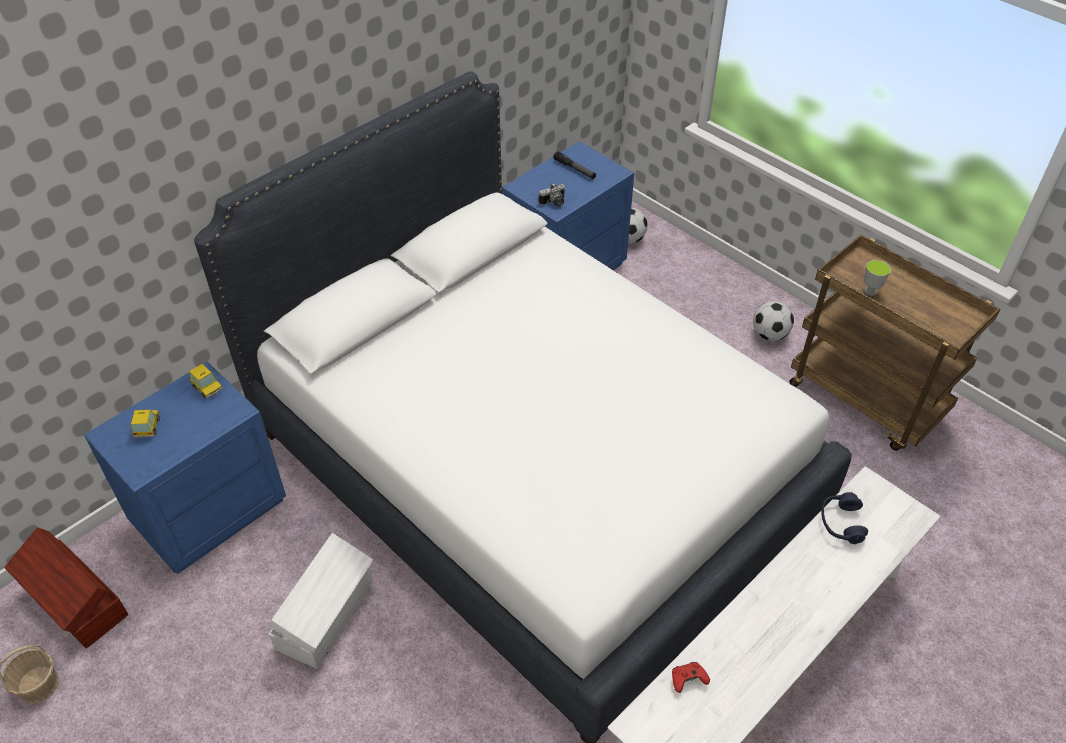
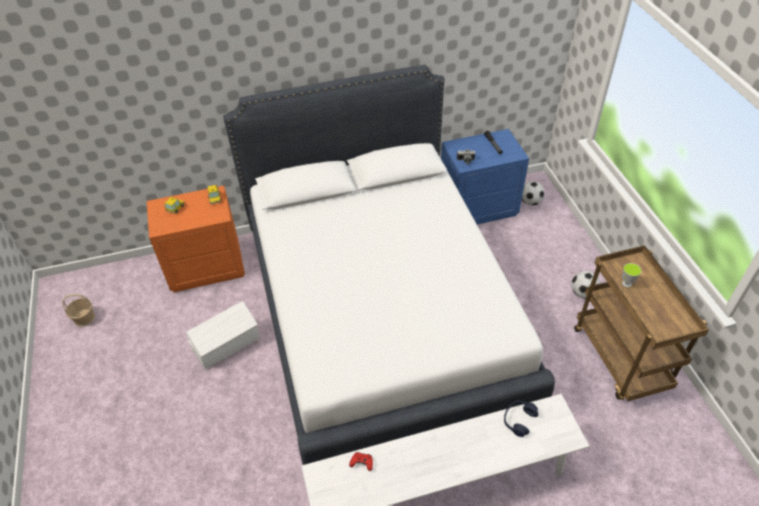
camera: 30 degrees right, 0 degrees up
brown storage box [4,527,128,649] -> none
blue nightstand [84,362,286,574] -> orange nightstand [146,186,245,293]

